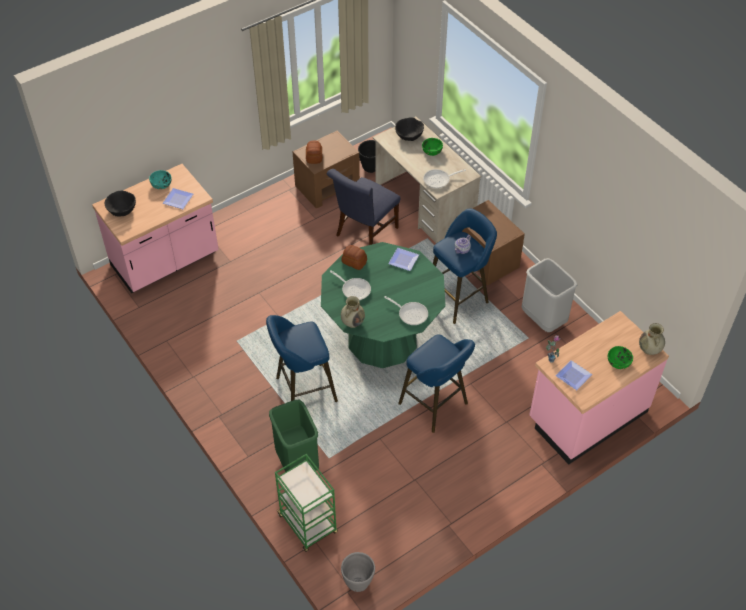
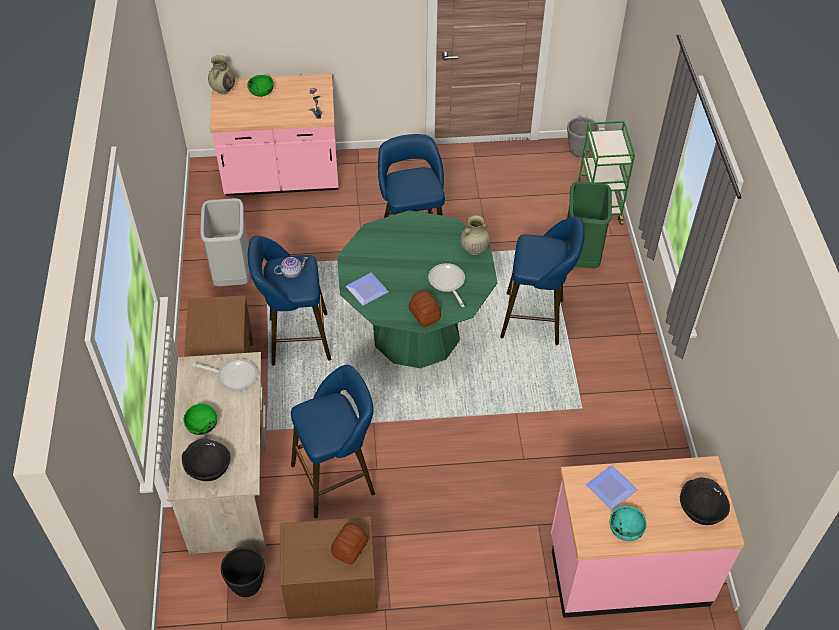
camera: 150 degrees left, 0 degrees up
blue chair [327,169,400,245] -> blue stool [291,365,375,518]
frying pan [384,296,428,325] -> none
plate [555,360,592,390] -> none

